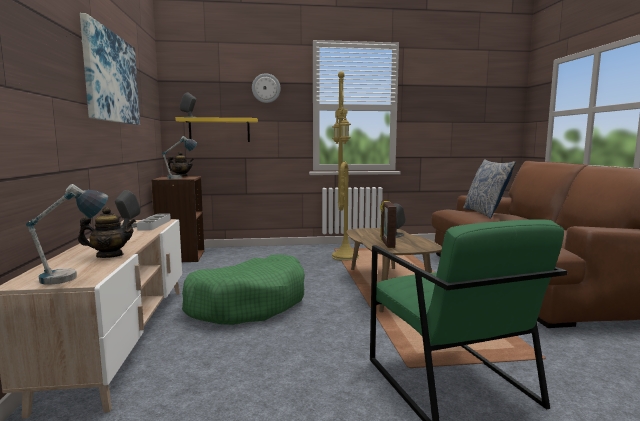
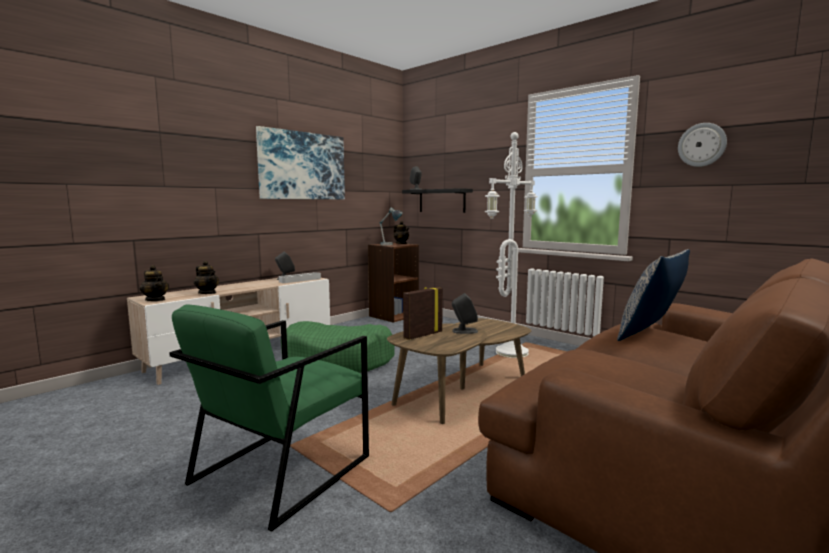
camera: 50 degrees right, 0 degrees up
table lamp [26,184,108,285] -> teapot [139,265,169,301]
yellow shelf [176,117,258,142] -> black shelf [402,188,473,213]
wall clock [252,73,281,103] -> wall clock moved to [678,123,727,167]
yellow floor lamp [332,71,359,261] -> white floor lamp [485,132,538,358]

